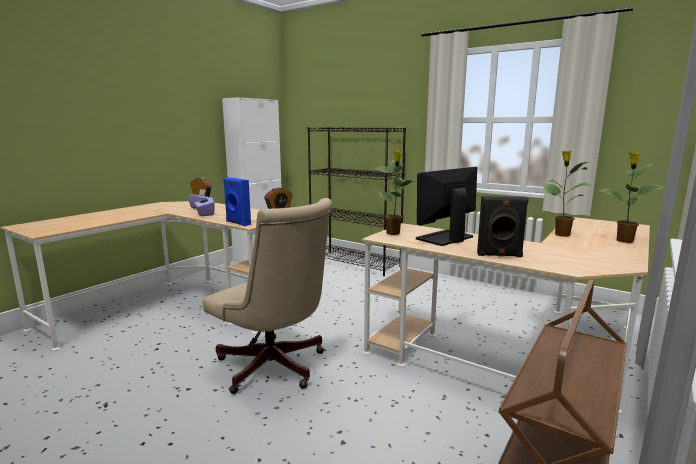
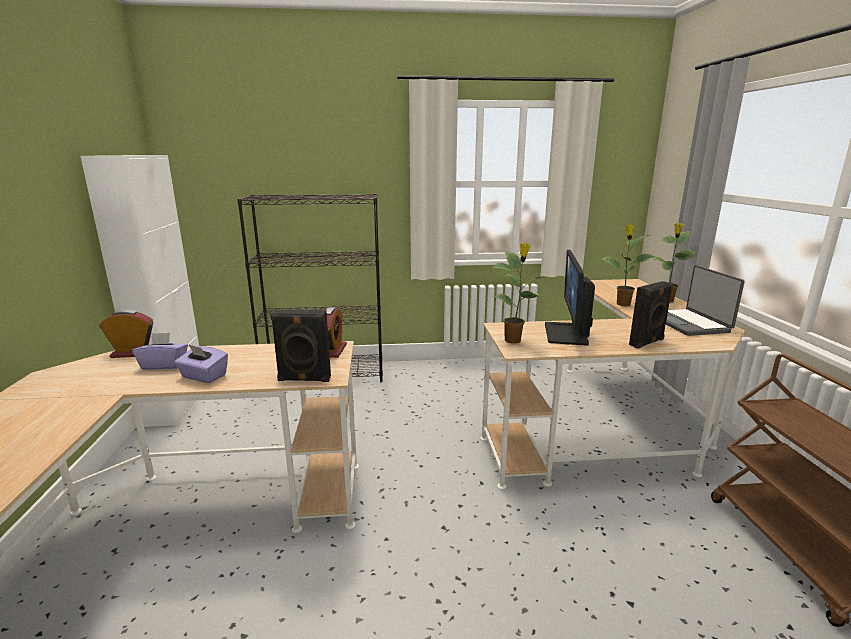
camera: 40 degrees left, 5 degrees up
beige office chair [203,198,332,394] -> none
blue speaker [223,177,251,226] -> black speaker [270,310,331,382]
none -> laptop [666,265,745,336]

